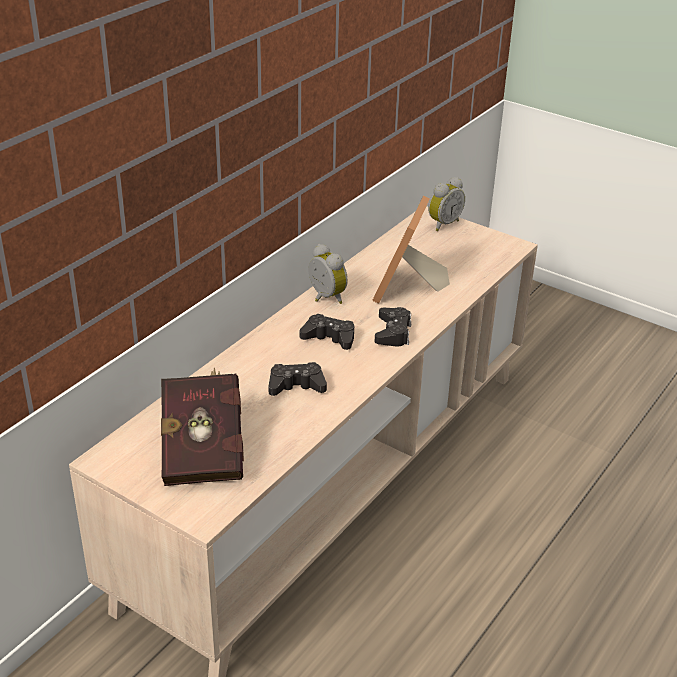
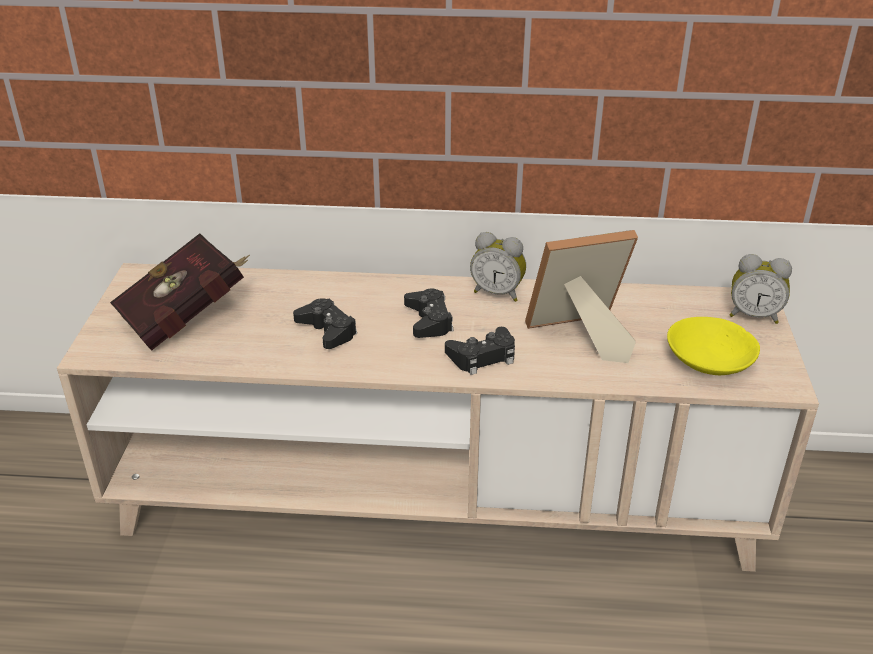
camera: 60 degrees right, 0 degrees up
alarm clock [309,244,348,304] -> alarm clock turned 90 degrees clockwise [470,232,526,302]
none -> yellow bowl [667,317,760,375]

